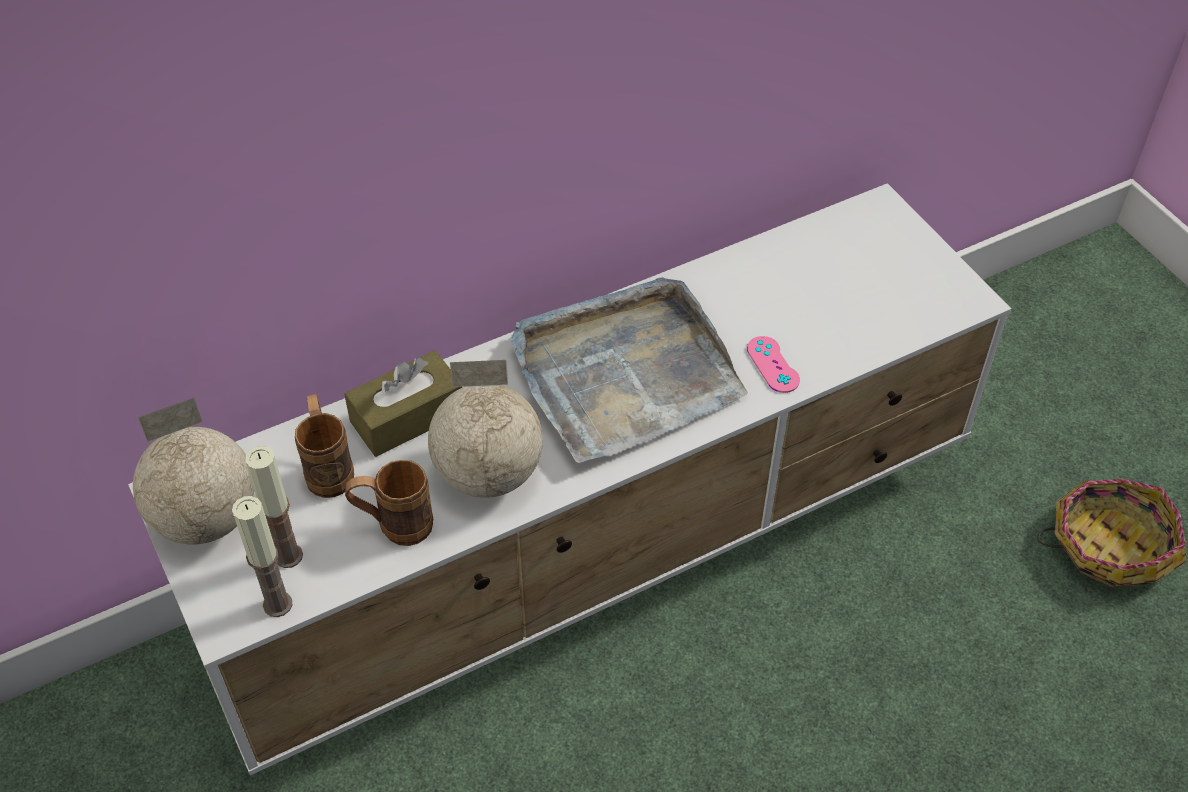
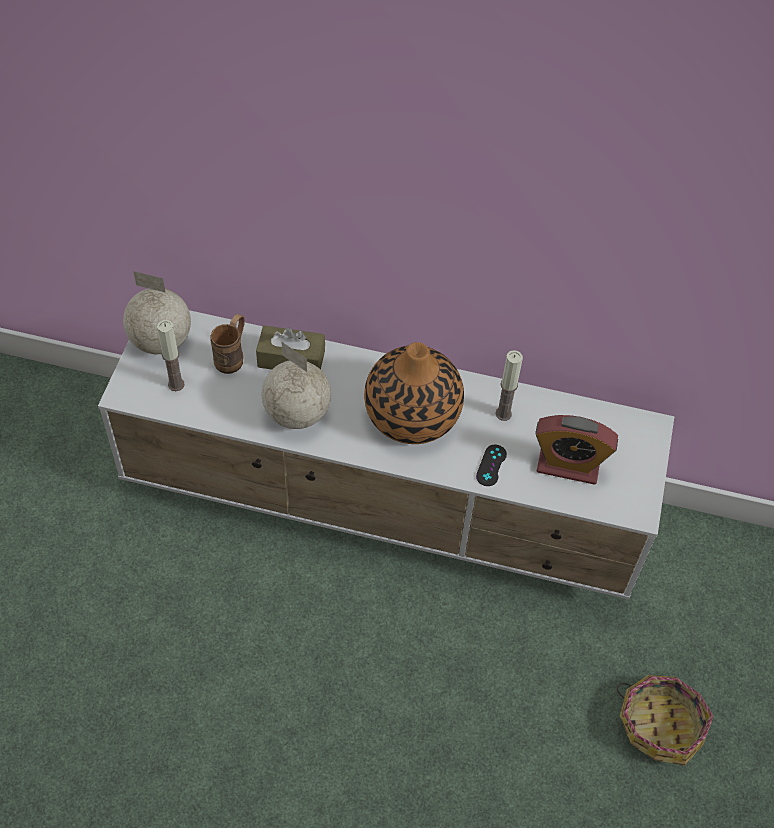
camera: 40 degrees right, 5 degrees up
candle [232,496,292,617] -> candle moved to [495,350,523,421]
brown mug [345,460,433,546] -> none
grey tray [510,277,748,463] -> vase [364,342,464,444]
pink game controller [747,336,800,393] -> black game controller [476,445,507,486]
none -> alarm clock [535,415,618,485]

